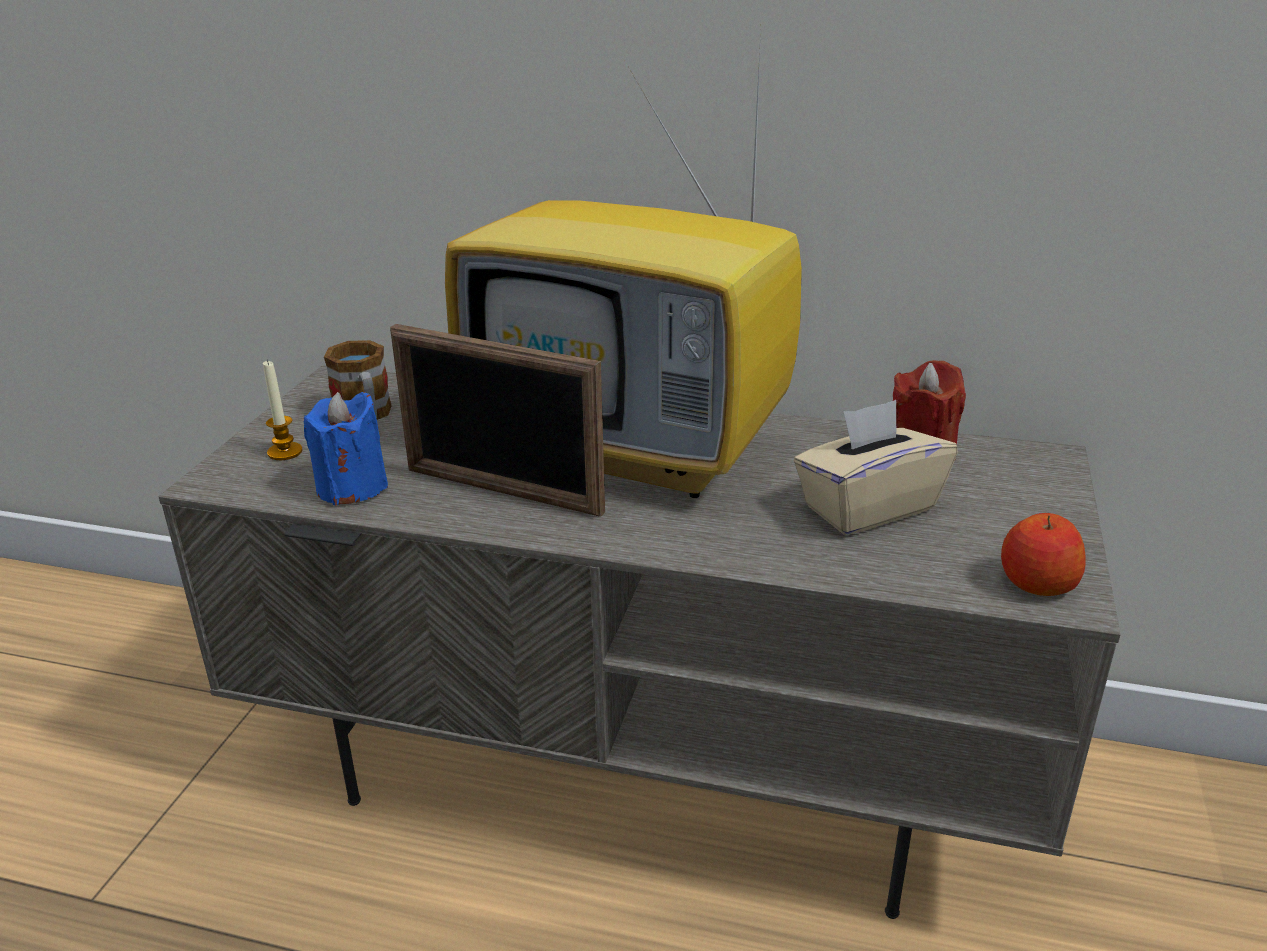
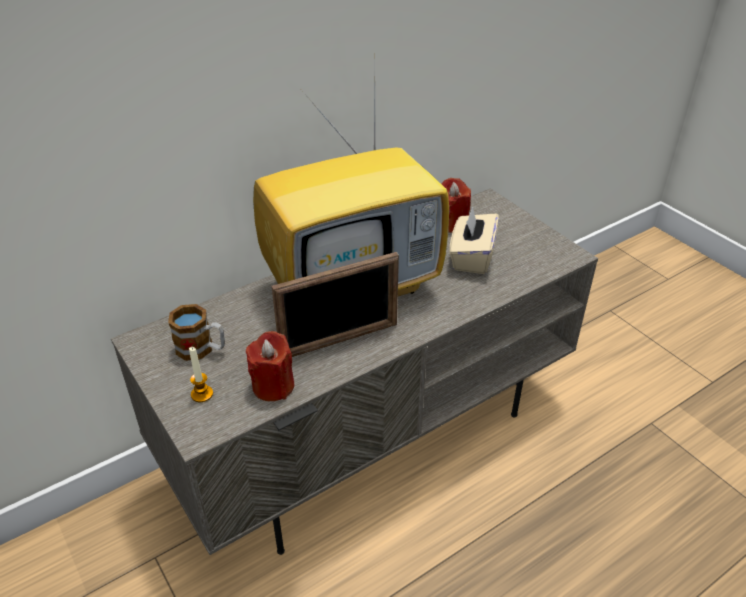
camera: 50 degrees left, 10 degrees up
blue candle [304,392,388,505] -> red candle [246,331,295,401]
apple [1001,513,1086,596] -> none

